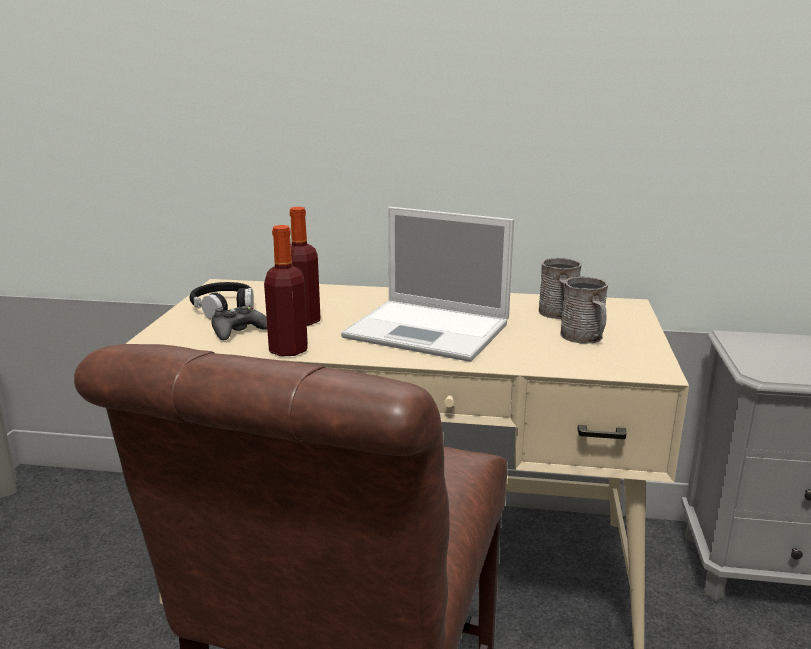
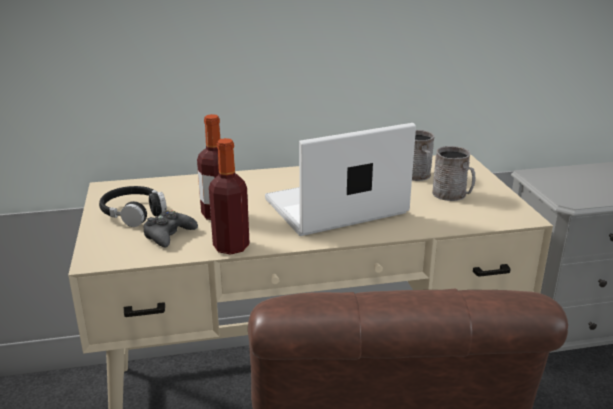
camera: 20 degrees left, 5 degrees up
laptop [341,207,514,362] -> laptop turned 150 degrees clockwise [265,123,416,236]

